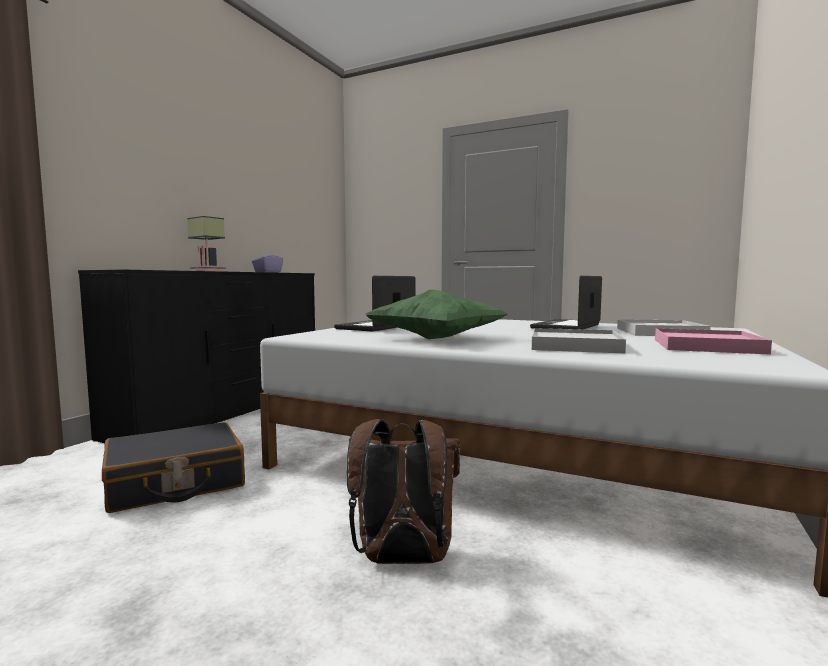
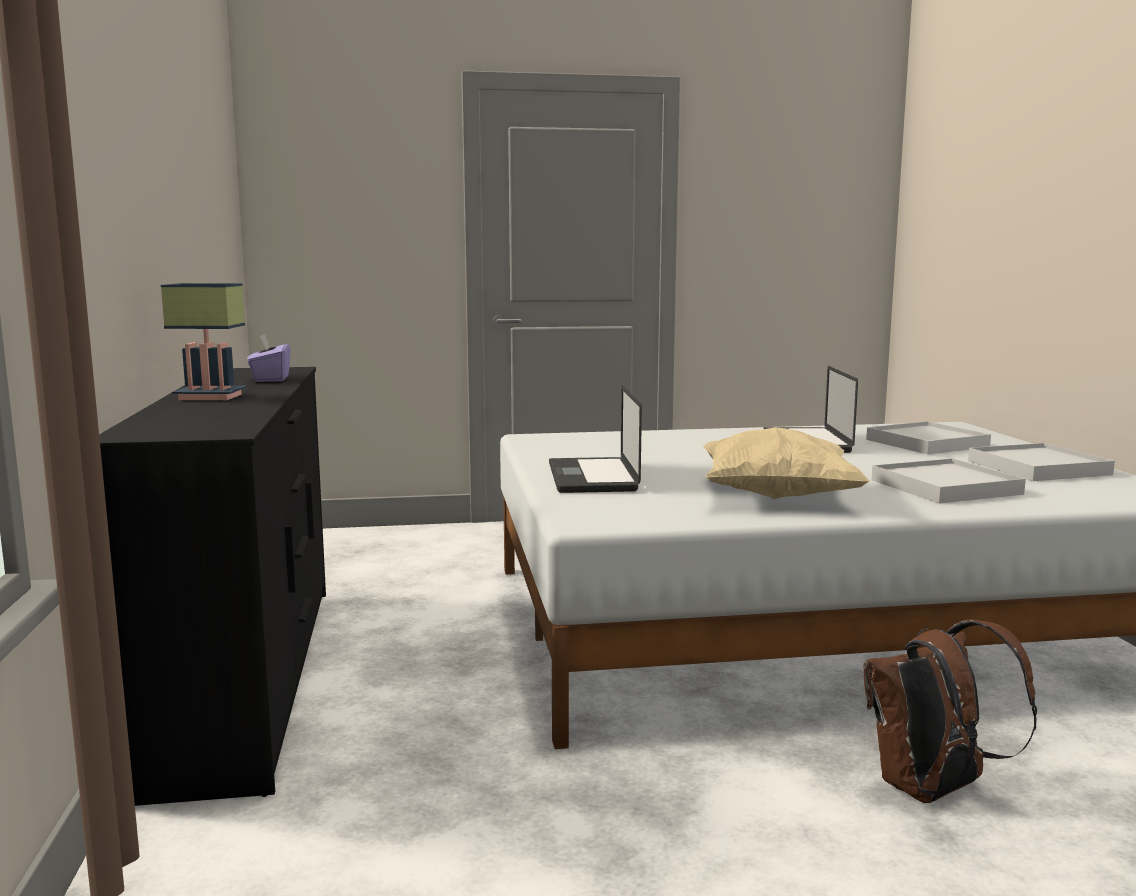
camera: 35 degrees left, 5 degrees up
black suitcase [102,422,245,513] -> none
green pillow [366,289,508,339] -> beige pillow [703,427,870,500]
pink tray [655,328,772,354] -> white tray [968,443,1115,481]

